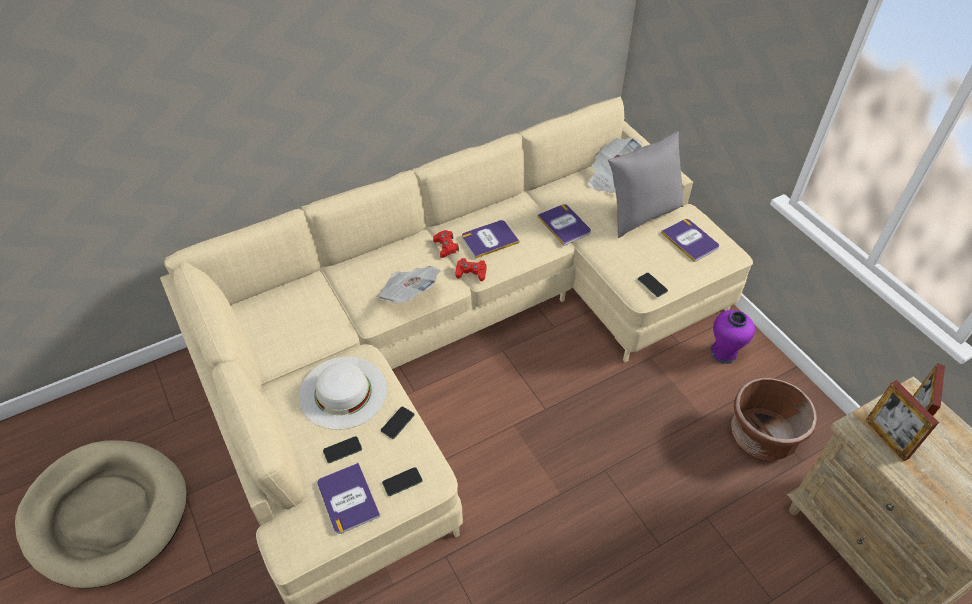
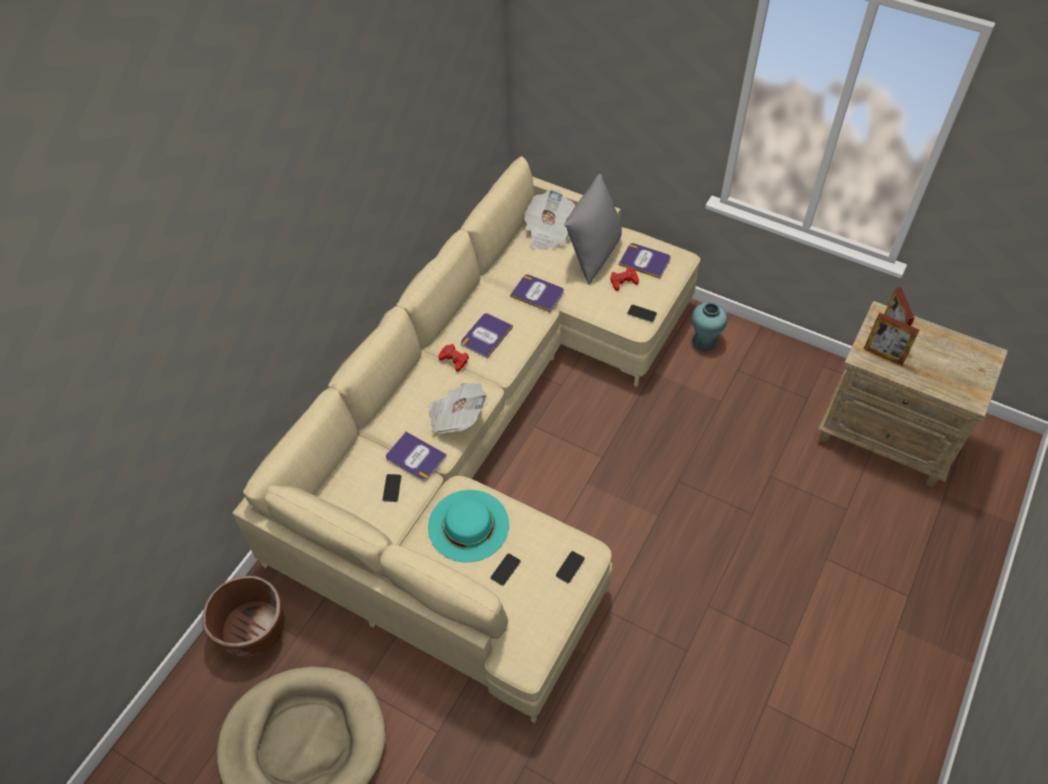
camera: 30 degrees left, 5 degrees up
white hat [299,357,387,430] -> turquoise hat [428,490,509,562]
book [317,463,381,534] -> book moved to [386,432,447,481]
phone [381,407,415,439] -> phone moved to [383,474,401,502]
red game controller [455,258,487,281] -> red game controller moved to [611,267,639,291]
purple vase [711,310,755,364] -> turquoise vase [691,302,727,351]
brown planter [731,378,817,461] -> brown planter moved to [202,576,285,657]

